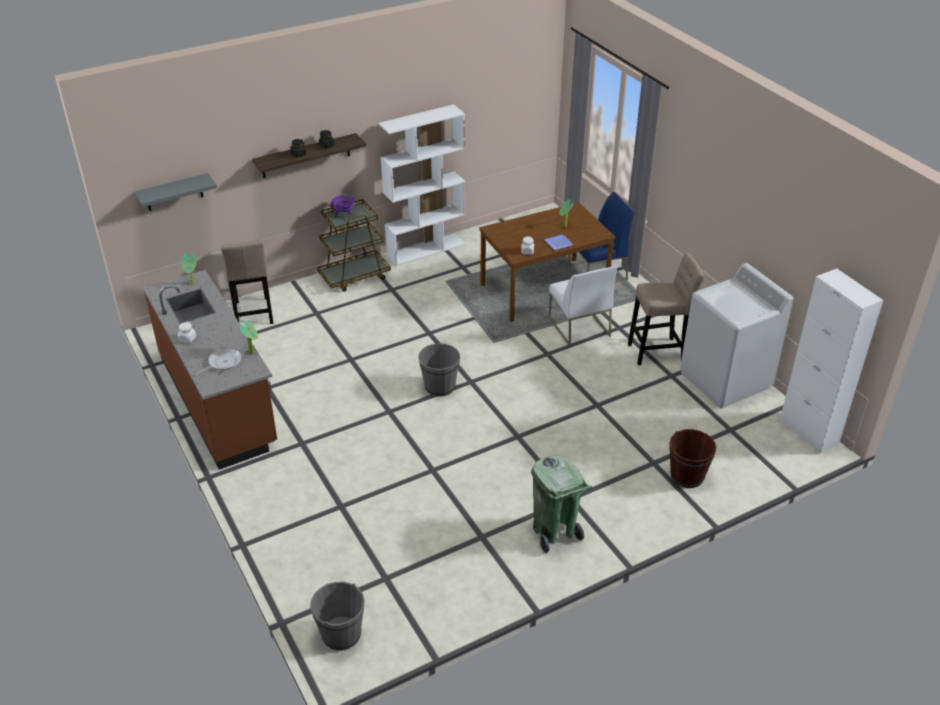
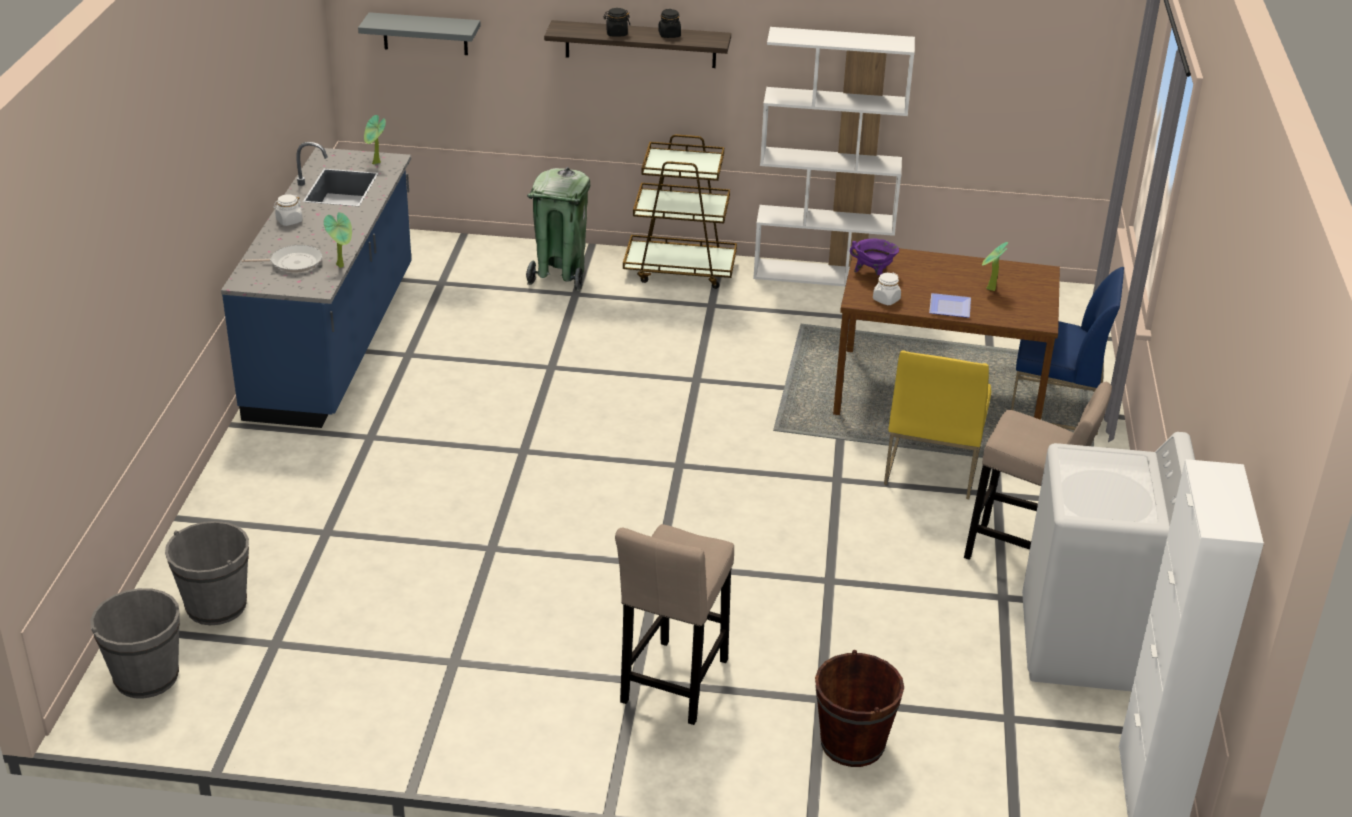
camera: 35 degrees right, 5 degrees down
brown counter [143,270,277,470] -> blue counter [221,142,412,428]
beige stool [221,240,273,324] -> beige stool moved to [615,524,734,725]
purple cooking pot [330,195,356,217] -> purple cooking pot moved to [850,238,899,275]
grey bucket [418,343,460,397] -> grey bucket moved to [165,521,249,625]
green trash can [531,456,592,554] -> green trash can moved to [526,167,590,291]
white chair [548,266,617,346] -> yellow chair [884,350,991,499]

